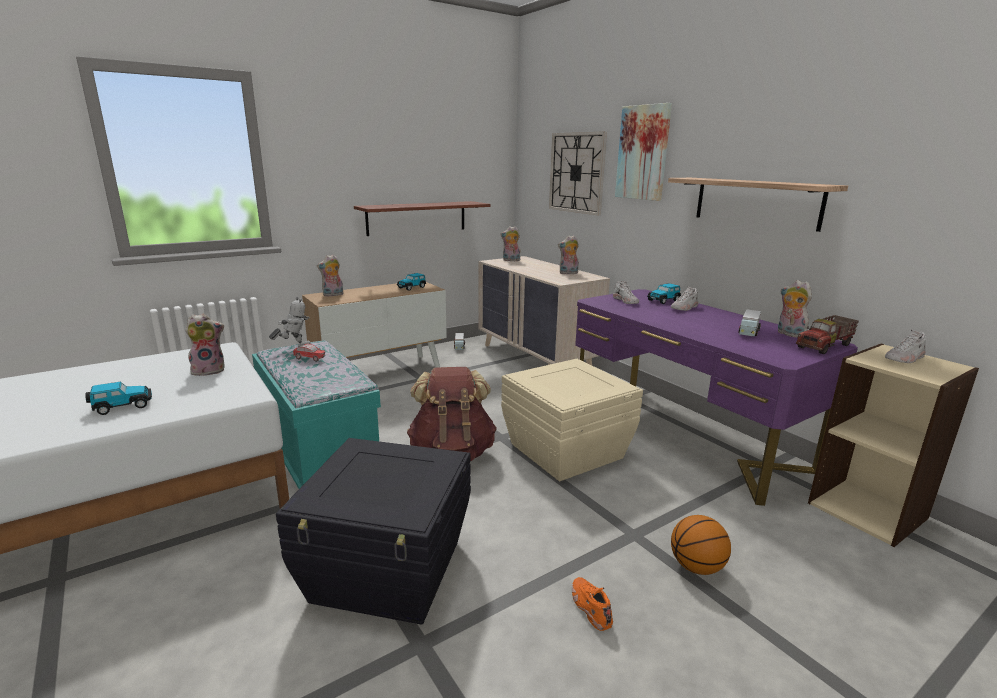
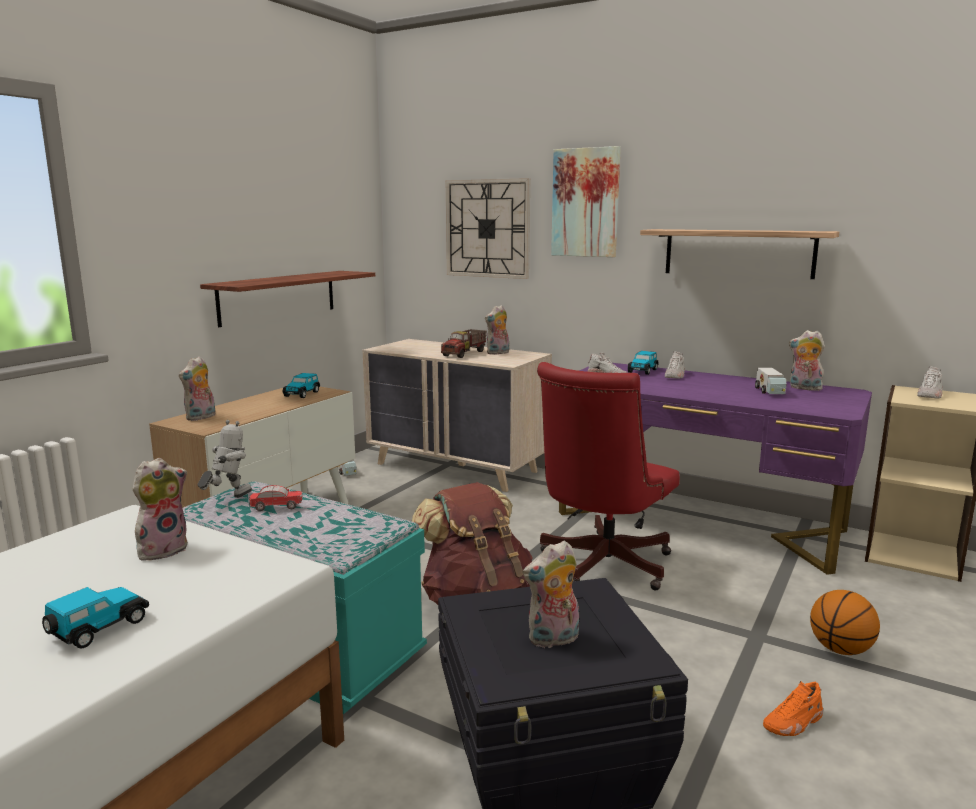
camera: 25 degrees left, 5 degrees down
plush toy [500,226,520,261] -> plush toy moved to [523,540,579,649]
beige storage box [501,359,643,481] -> red office chair [537,362,680,590]
orange shoe [572,577,613,631] -> orange shoe turned 75 degrees counterclockwise [763,681,823,736]
toy truck [796,315,859,354] -> toy truck moved to [441,329,487,358]

